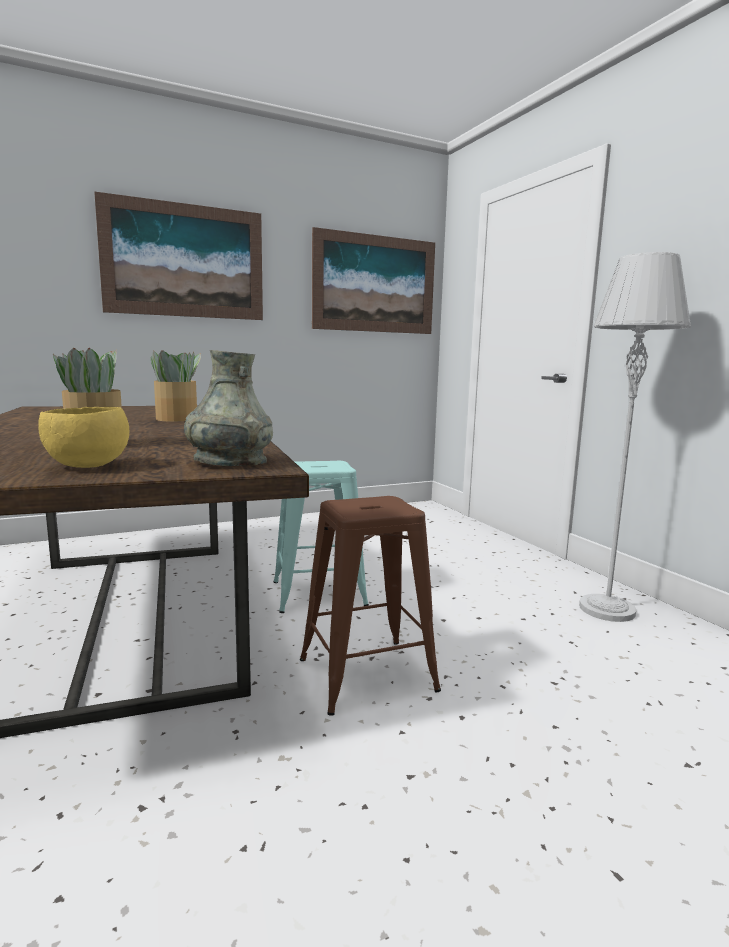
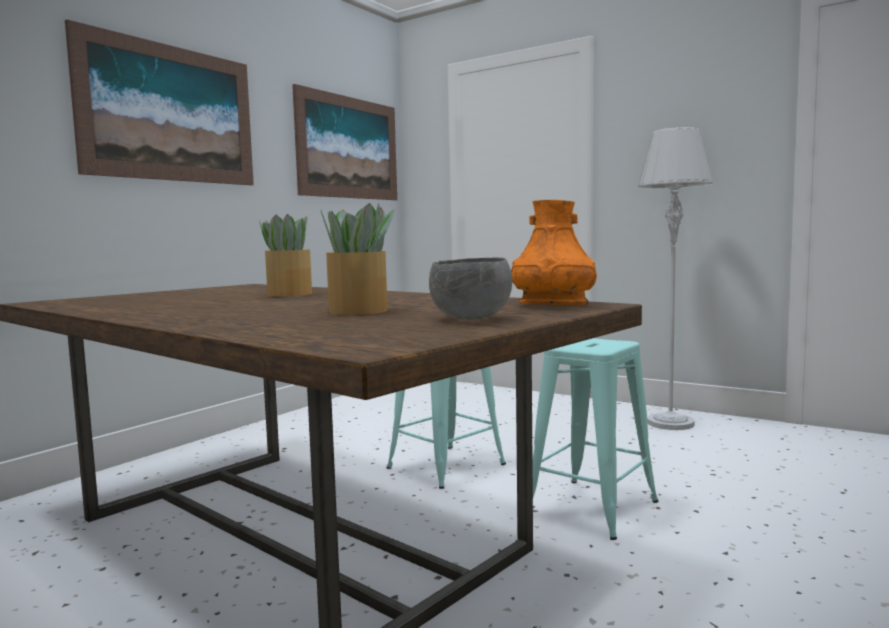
camera: 30 degrees left, 5 degrees down
yellow bowl [38,407,129,468] -> grey bowl [429,257,512,320]
grey vase [184,350,273,466] -> orange vase [511,200,597,306]
brown stool [300,496,441,716] -> turquoise stool [532,338,658,540]

